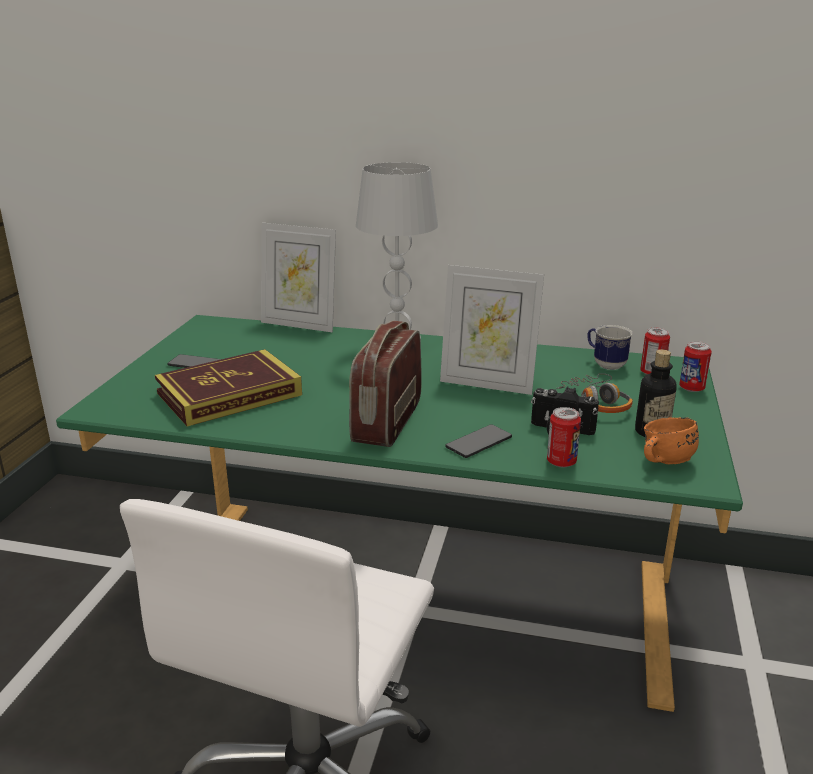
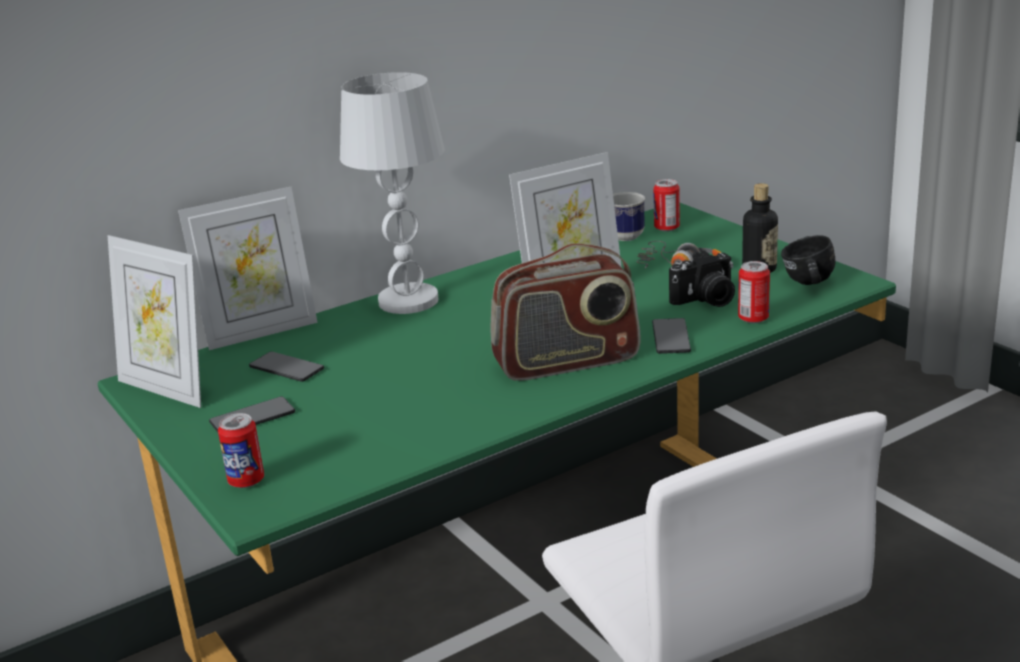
camera: 45 degrees left, 0 degrees up
book [155,349,302,426] -> none
radio [349,320,422,447] -> radio turned 75 degrees counterclockwise [491,243,640,381]
orange mug [644,417,699,464] -> black mug [781,235,836,285]
can [679,341,712,392] -> can moved to [218,413,264,488]
none -> picture frame [107,235,201,408]
none -> phone [249,351,324,382]

